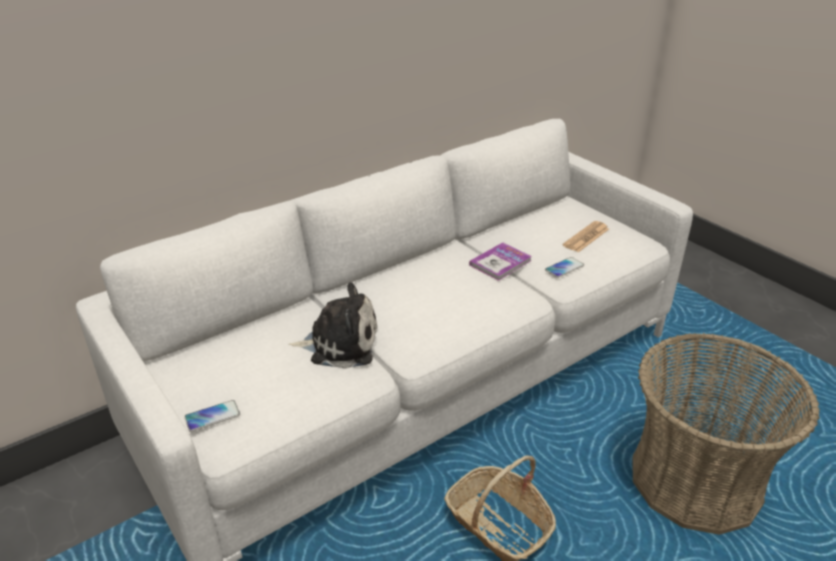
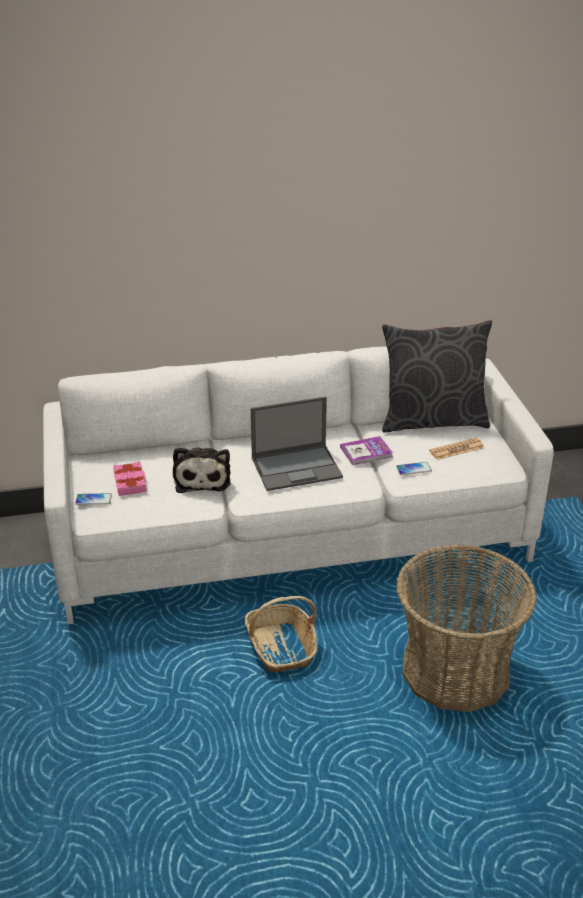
camera: 25 degrees right, 0 degrees up
plush toy [288,282,377,369] -> plush toy turned 60 degrees clockwise [173,447,231,493]
none -> pink book [113,461,147,496]
none -> laptop [251,396,343,491]
none -> grey pillow [382,320,492,433]

